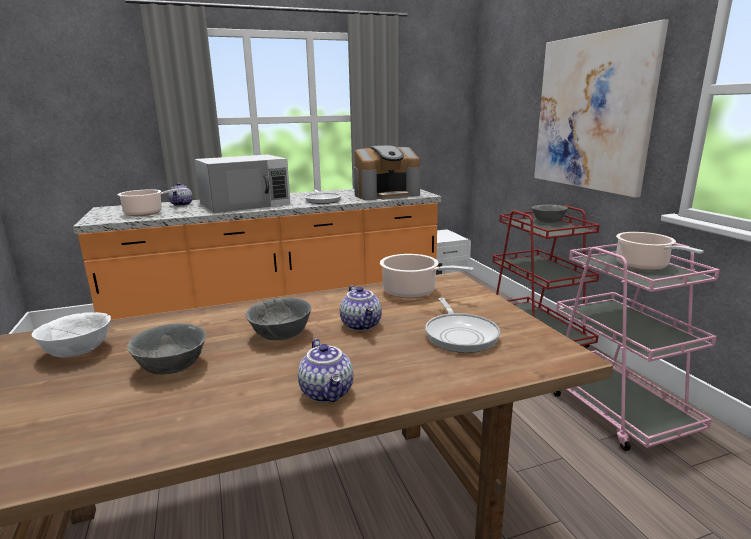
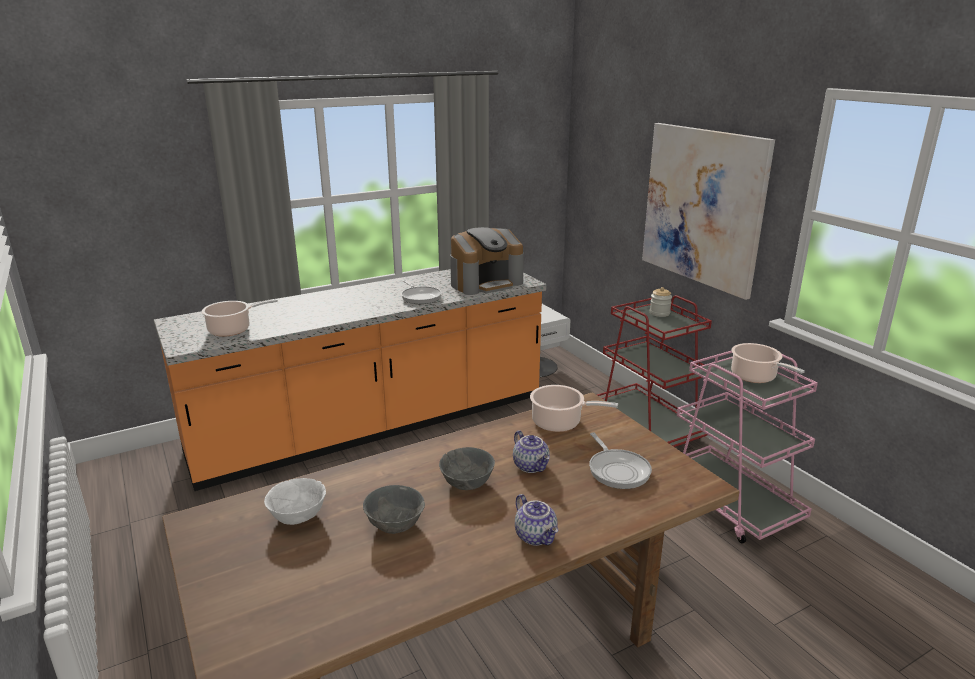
camera: 10 degrees left, 5 degrees up
teapot [168,183,193,206] -> none
white microwave [194,155,291,213] -> none
grey bowl [532,204,568,223] -> jar [650,287,672,317]

